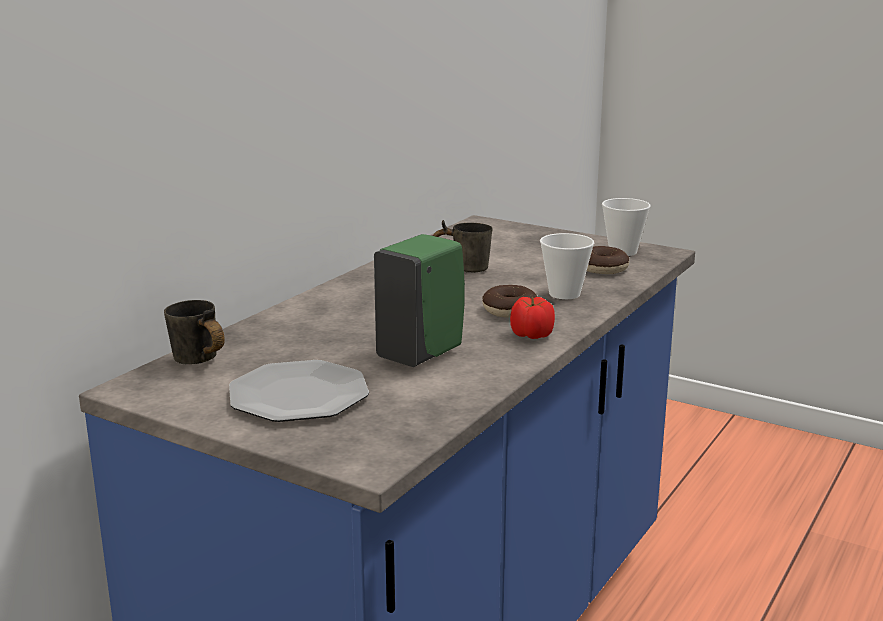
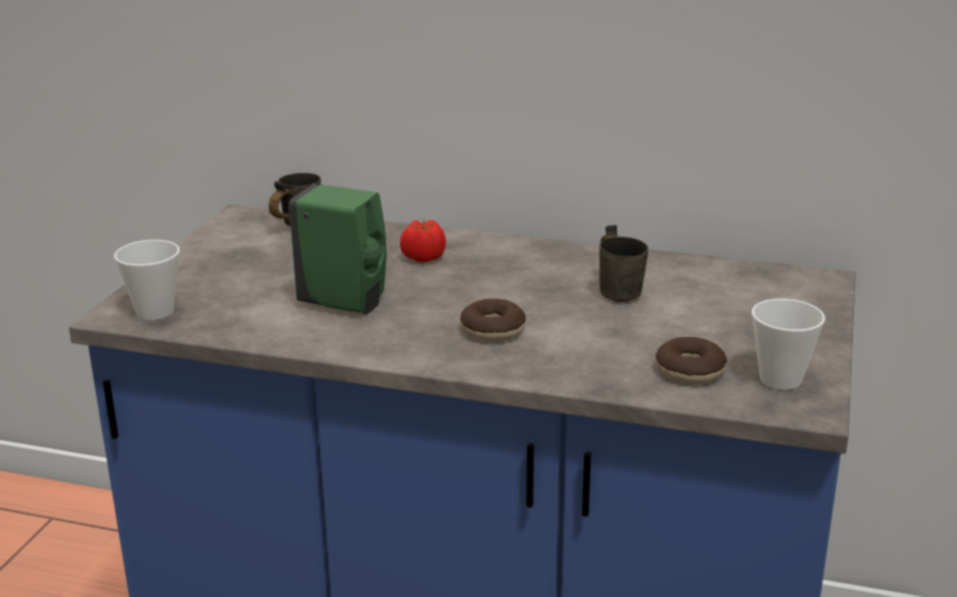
camera: 75 degrees right, 5 degrees up
plate [229,360,369,422] -> none
tomato [510,297,555,339] -> tomato moved to [400,220,446,263]
cup [540,233,594,299] -> cup moved to [114,240,180,320]

